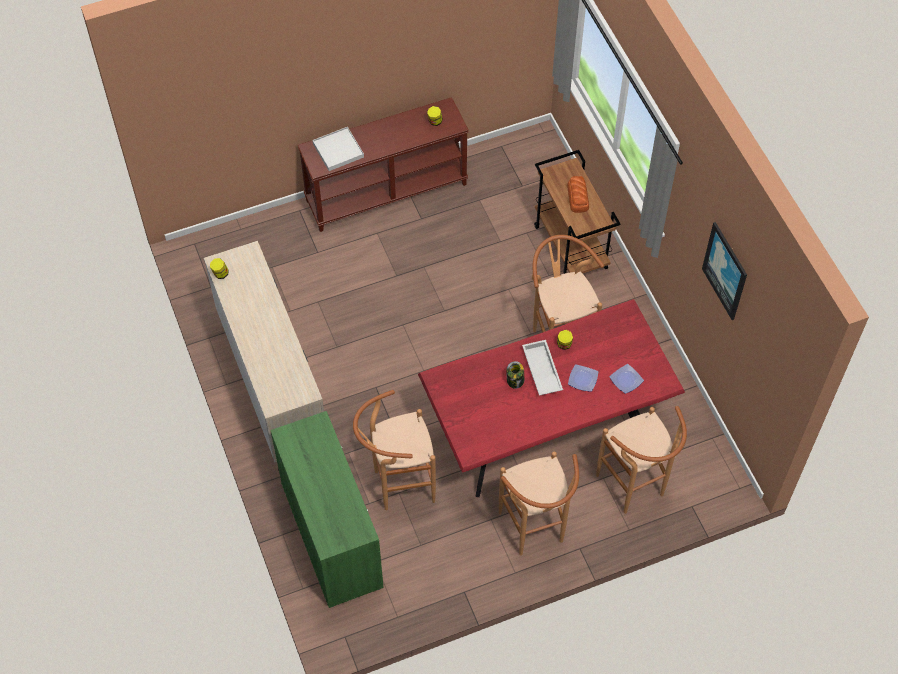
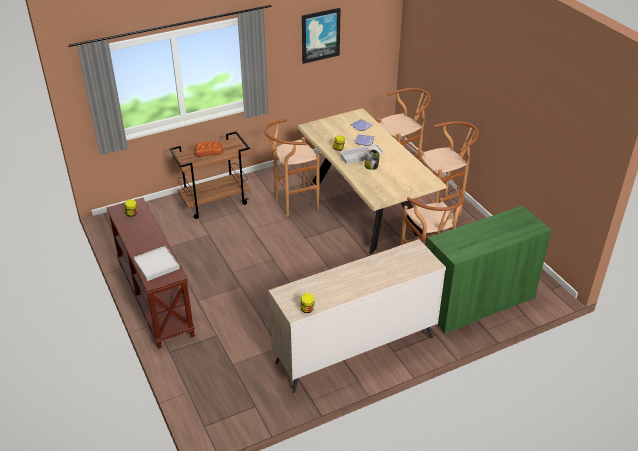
camera: 95 degrees left, 20 degrees down
red dining table [418,299,685,497] -> beige dining table [297,108,447,254]

